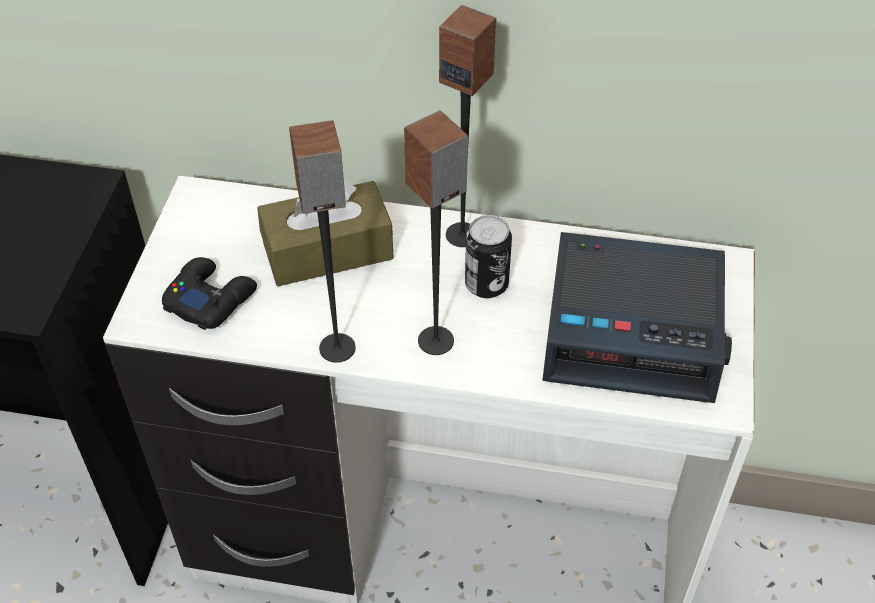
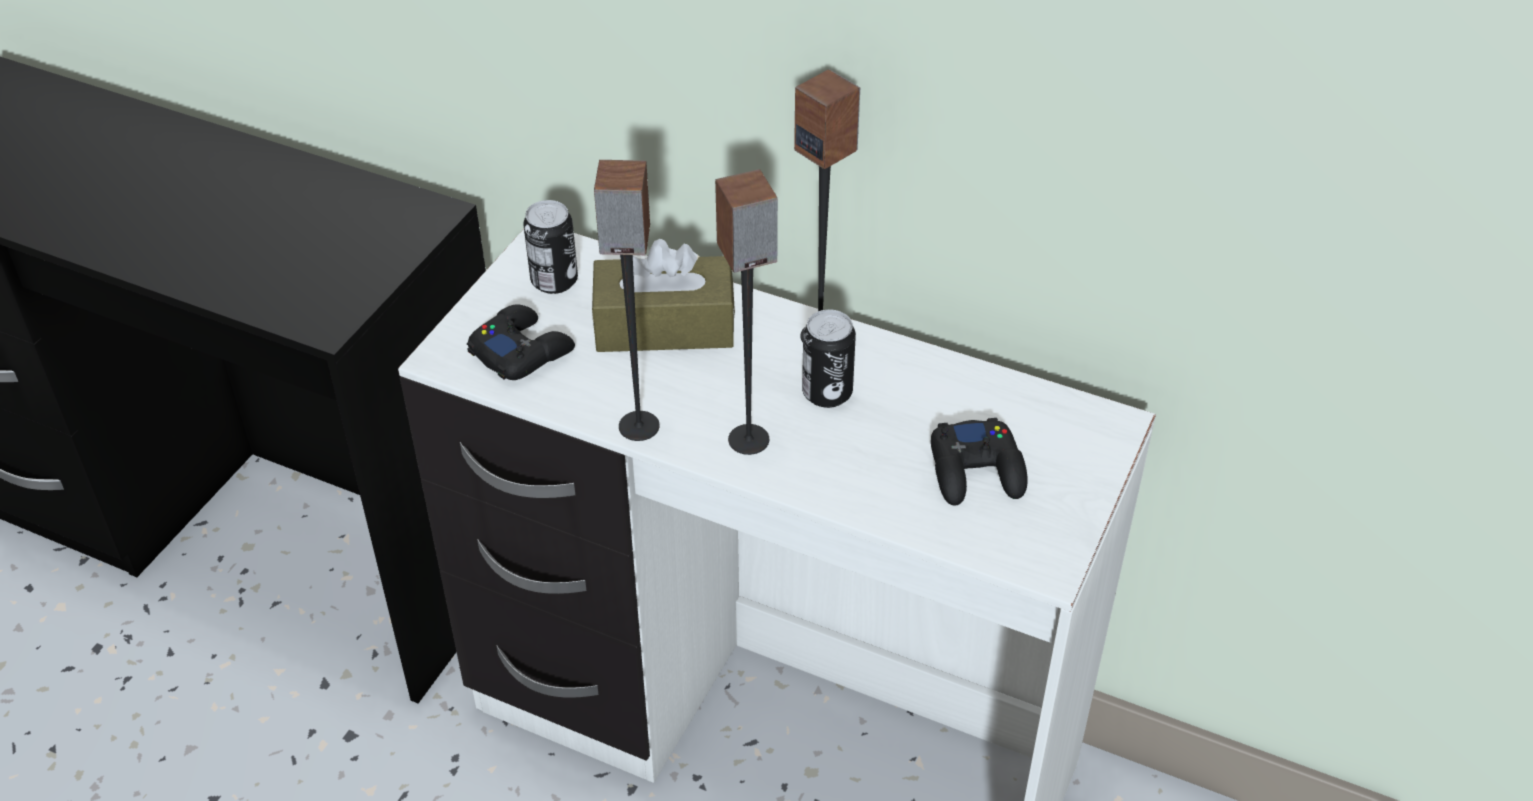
camera: 15 degrees right, 5 degrees down
alarm clock [542,232,732,403] -> black game controller [931,418,1028,506]
none -> can [523,200,578,294]

